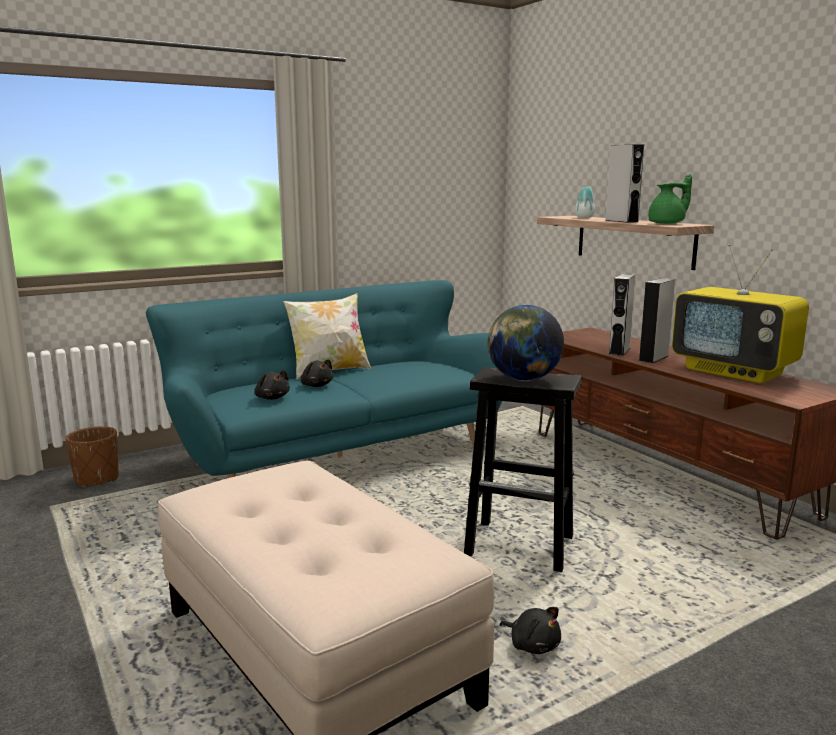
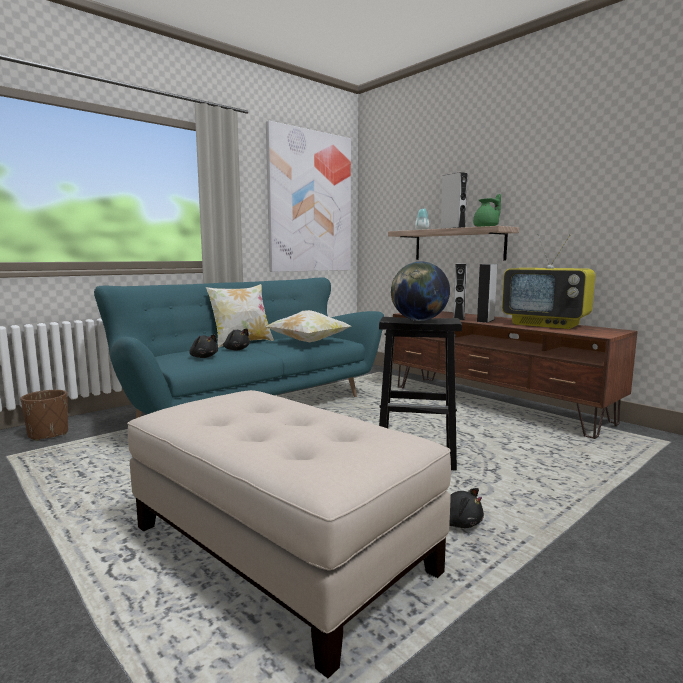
camera: 10 degrees left, 5 degrees down
none -> pillow [265,310,351,342]
none -> picture [266,121,351,272]

